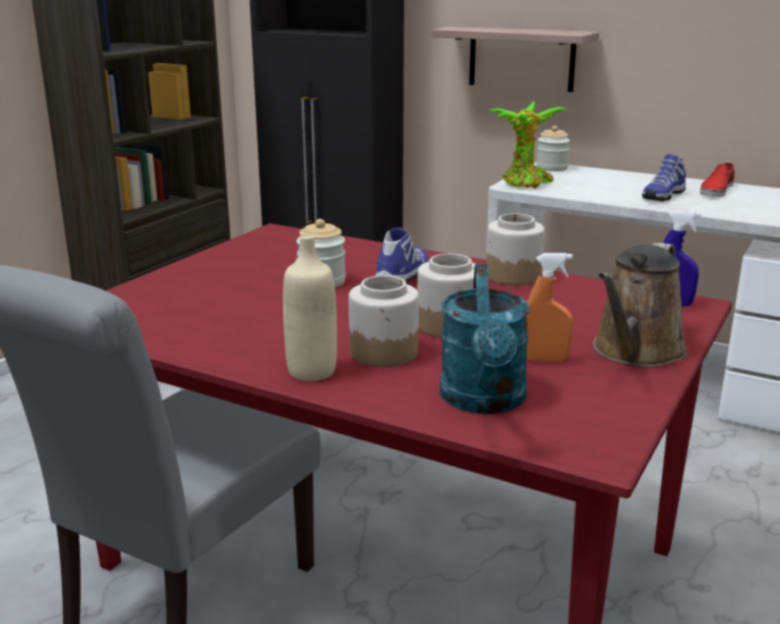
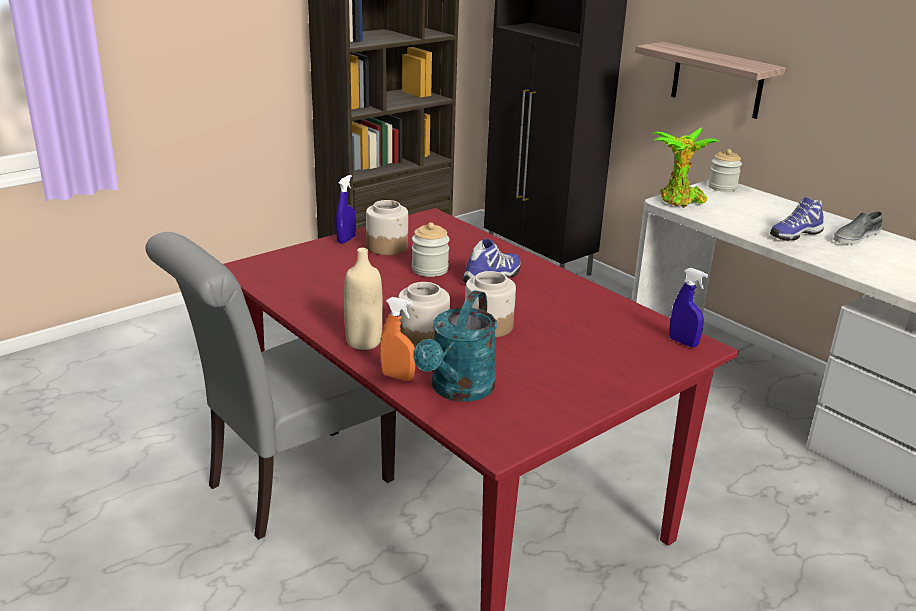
camera: 20 degrees right, 5 degrees up
jar [486,213,545,286] -> jar moved to [366,200,408,255]
orange spray bottle [526,253,574,362] -> orange spray bottle moved to [380,297,416,381]
brown watering can [593,243,688,367] -> none
red shoe [700,163,735,197] -> grey shoe [833,211,882,245]
none -> blue spray bottle [336,175,356,244]

